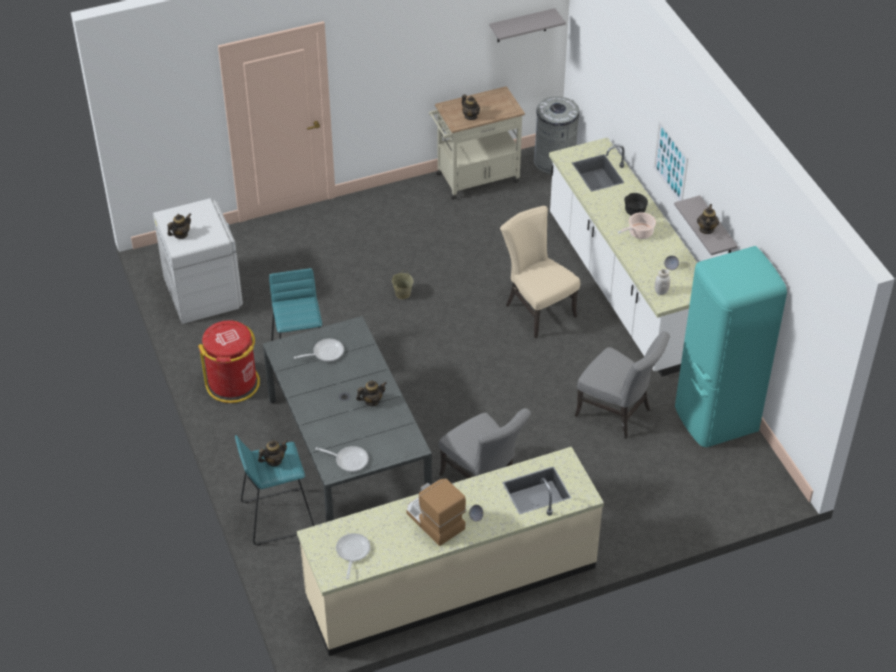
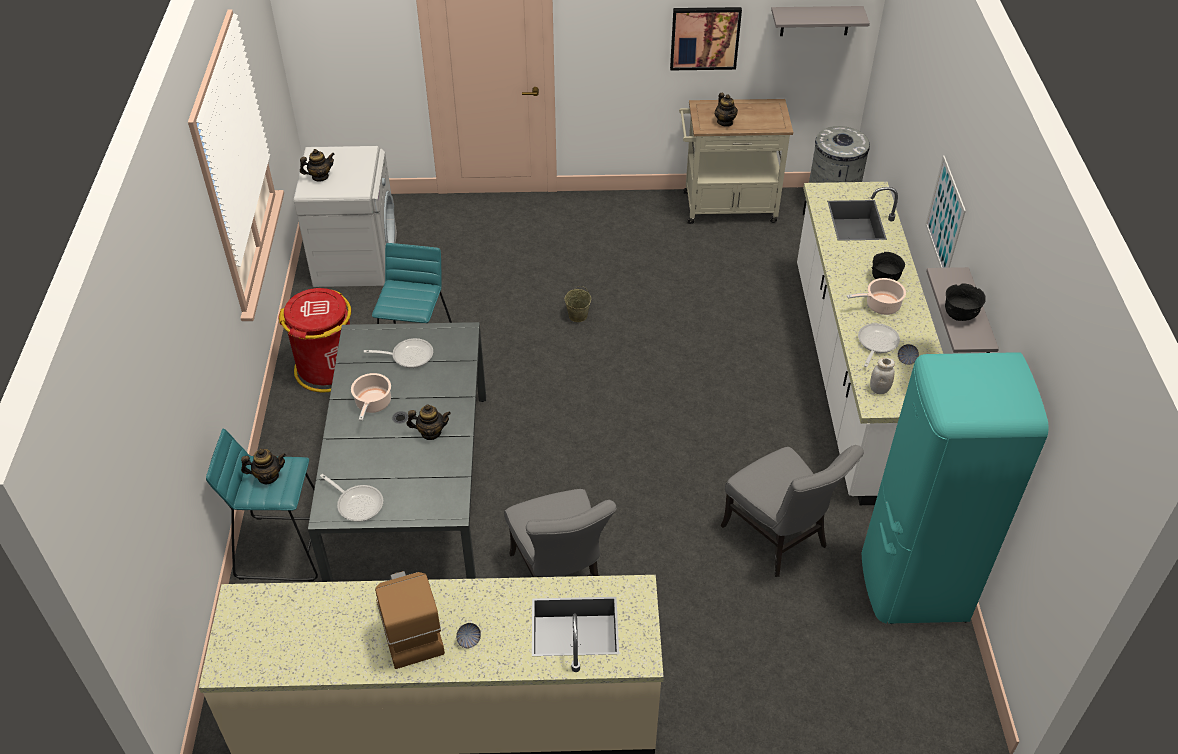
camera: 20 degrees right, 0 degrees up
frying pan [336,533,370,579] -> frying pan moved to [858,323,900,367]
beige chair [500,206,580,339] -> none
teapot [697,204,719,234] -> black bowl [945,283,986,321]
none -> cooking pot [351,373,391,421]
none -> picture [670,7,742,70]

